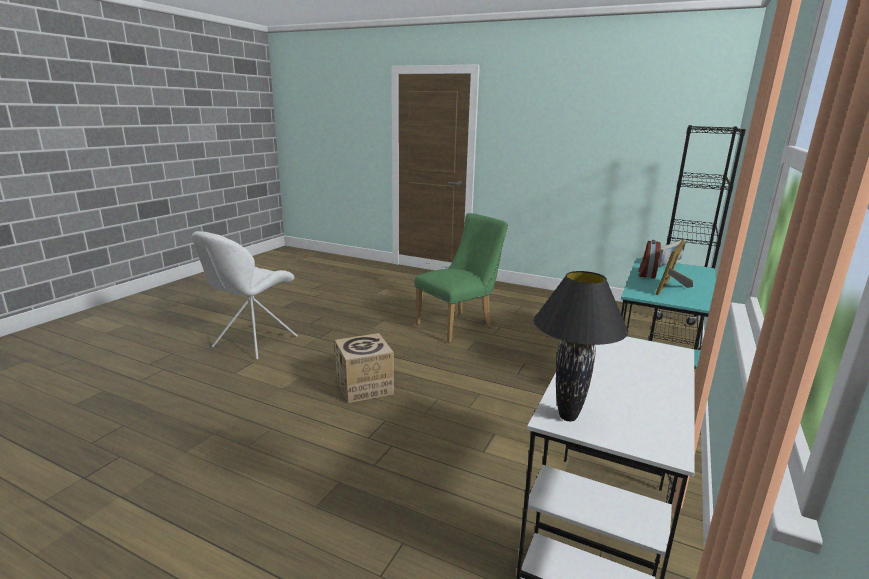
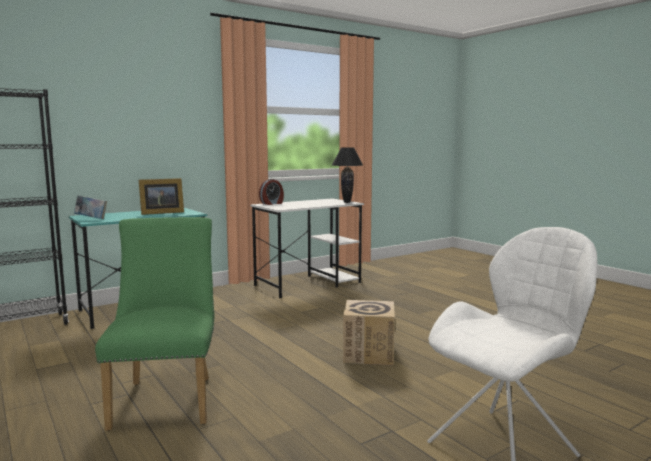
camera: 150 degrees left, 10 degrees down
green chair [415,213,508,343] -> green chair turned 90 degrees clockwise [95,217,214,431]
alarm clock [638,240,661,279] -> alarm clock moved to [259,179,284,205]

